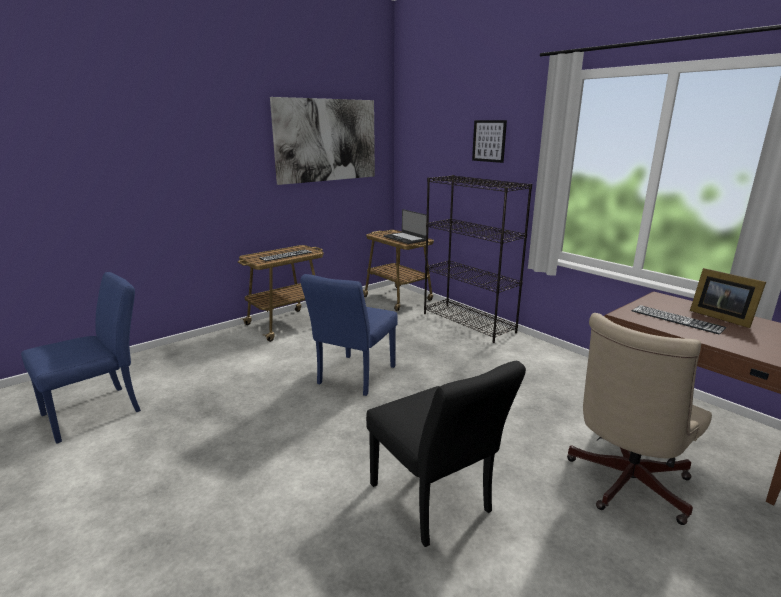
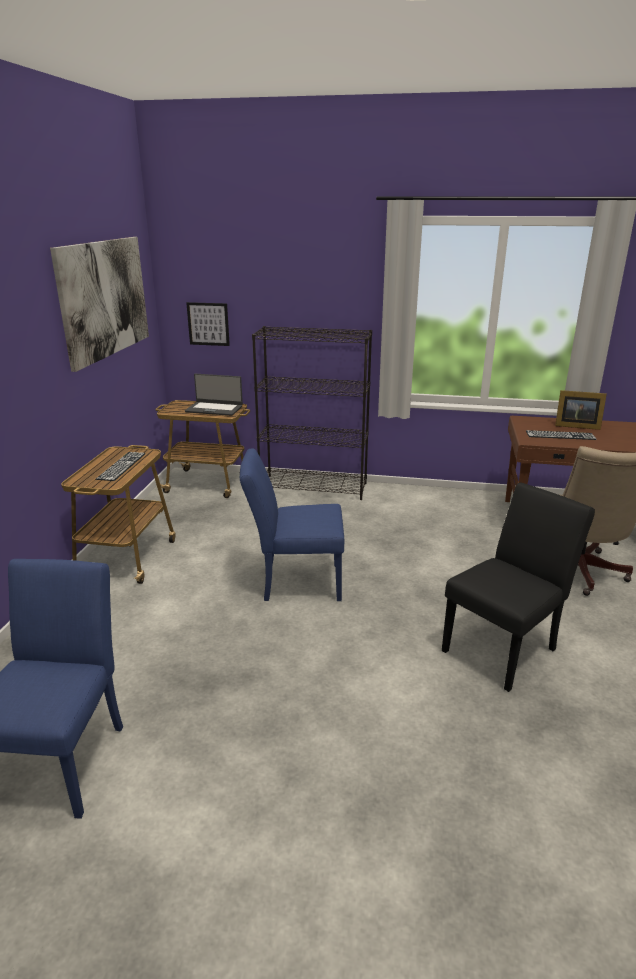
camera: 40 degrees left, 5 degrees up
blue chair [300,274,398,396] -> blue chair turned 105 degrees clockwise [240,448,344,601]
black chair [366,361,526,547] -> black chair turned 60 degrees counterclockwise [442,482,595,692]
picture [472,120,507,163] -> picture moved to [186,302,230,346]

